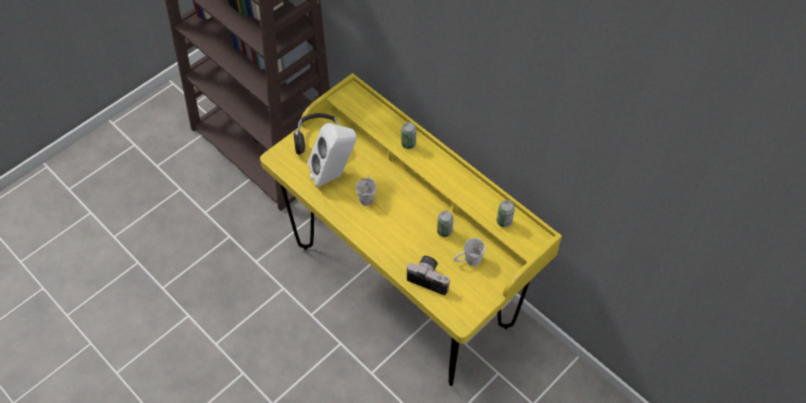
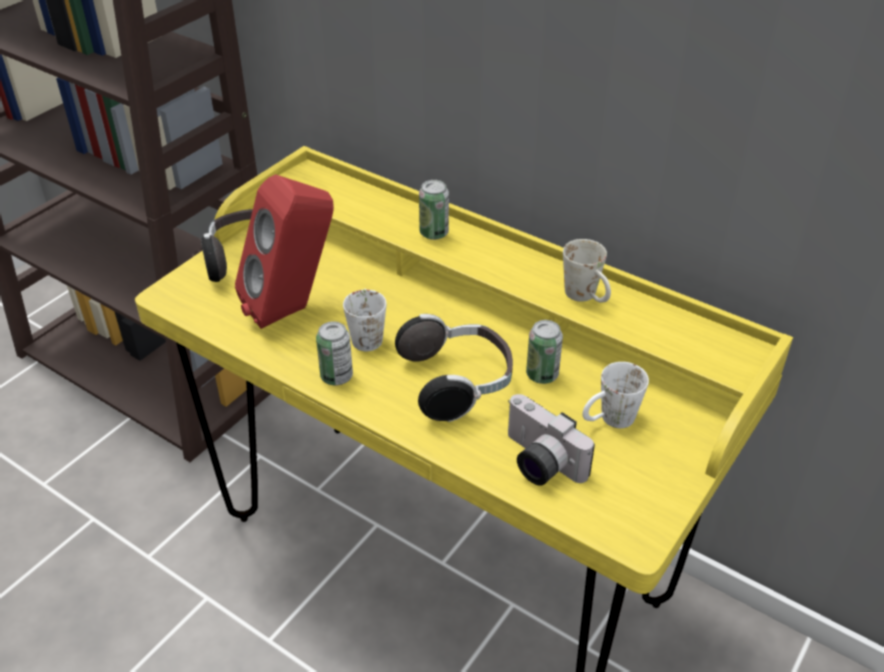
camera: 10 degrees left, 15 degrees down
white speaker [308,123,357,188] -> red speaker [235,174,334,329]
camera [407,256,450,295] -> camera turned 150 degrees counterclockwise [508,394,595,486]
can [497,200,515,228] -> can moved to [316,321,353,385]
none -> headphones [395,314,513,422]
none -> white mug [563,239,611,302]

